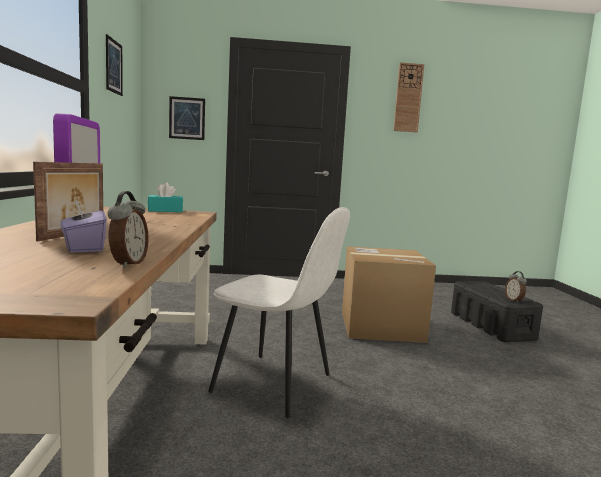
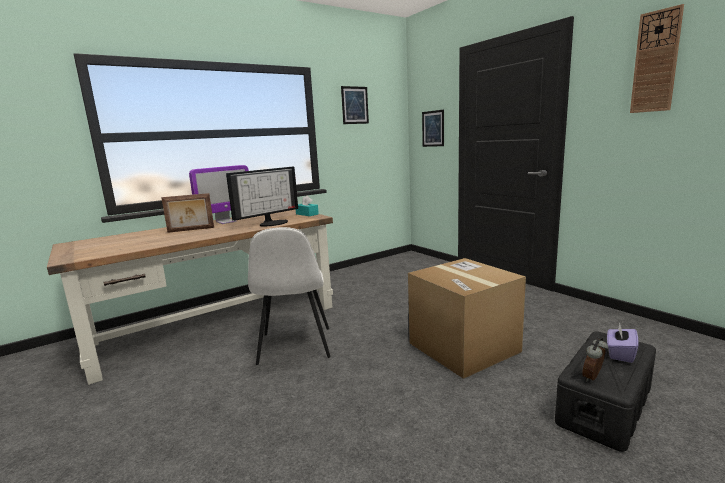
camera: 60 degrees right, 5 degrees up
purple tissue box [60,199,107,252] -> purple tissue box moved to [607,322,639,363]
alarm clock [107,191,149,268] -> none
none -> monitor [226,167,298,226]

